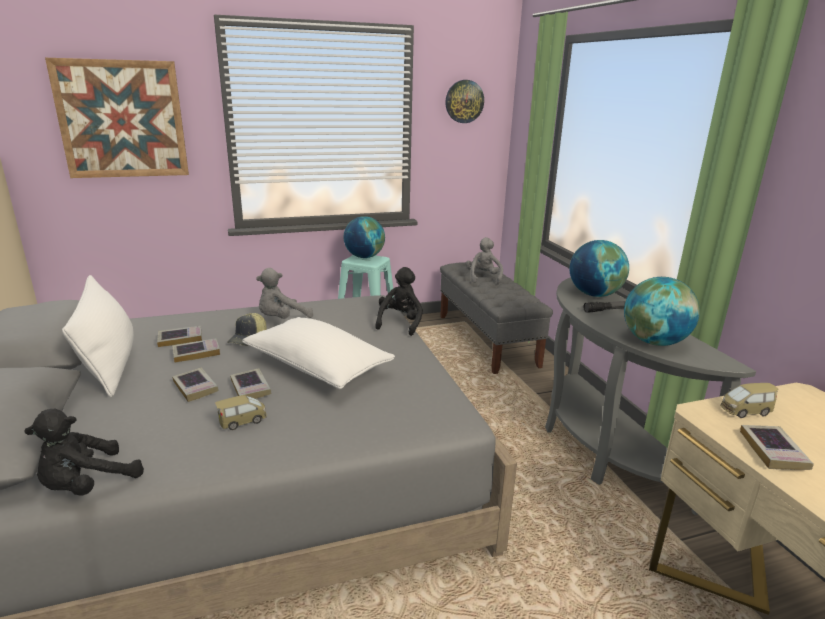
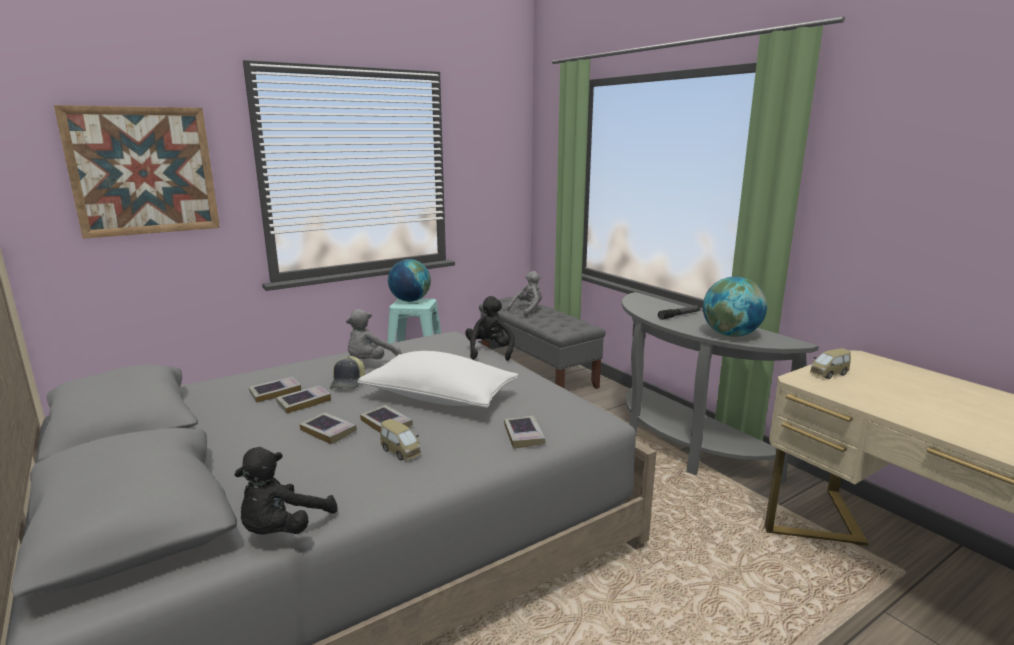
camera: 15 degrees left, 5 degrees down
white pillow [62,275,134,397] -> none
toy car [215,395,267,430] -> toy car turned 90 degrees clockwise [380,419,421,461]
wall clock [445,80,484,123] -> none
grey plush toy [466,237,503,285] -> grey plush toy turned 60 degrees clockwise [507,271,542,317]
globe [570,240,629,297] -> none
book [740,425,814,470] -> book moved to [504,416,545,449]

